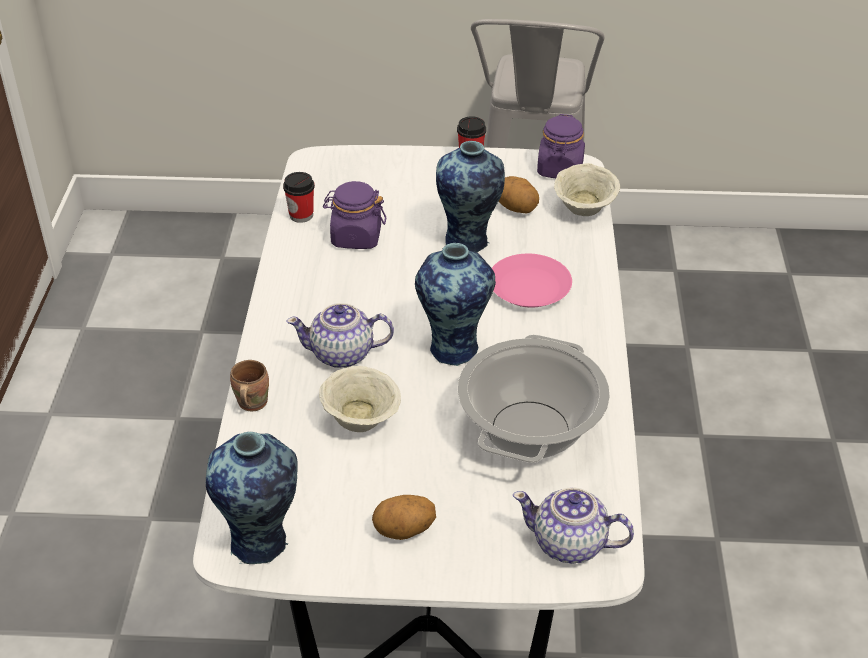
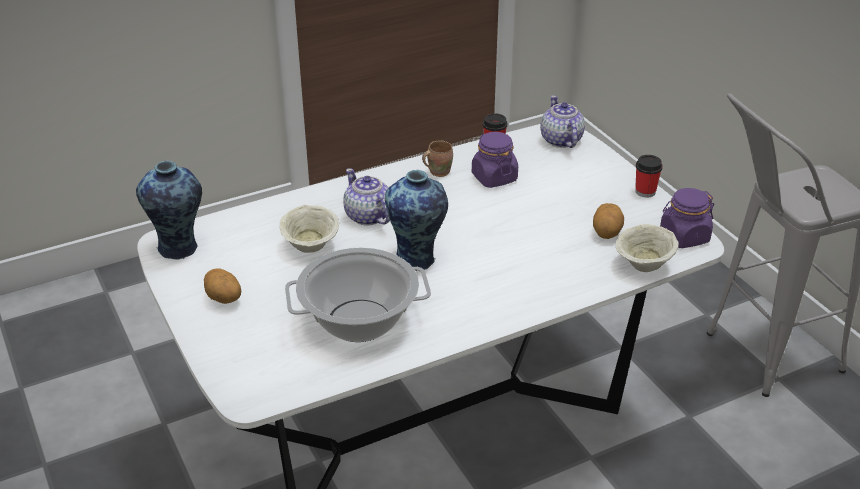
camera: 60 degrees right, 5 degrees down
brown mug [230,360,269,411] -> brown mug moved to [422,140,453,177]
vase [436,141,505,252] -> none
pink plate [492,254,572,308] -> none
teapot [513,487,634,564] -> teapot moved to [540,95,585,148]

